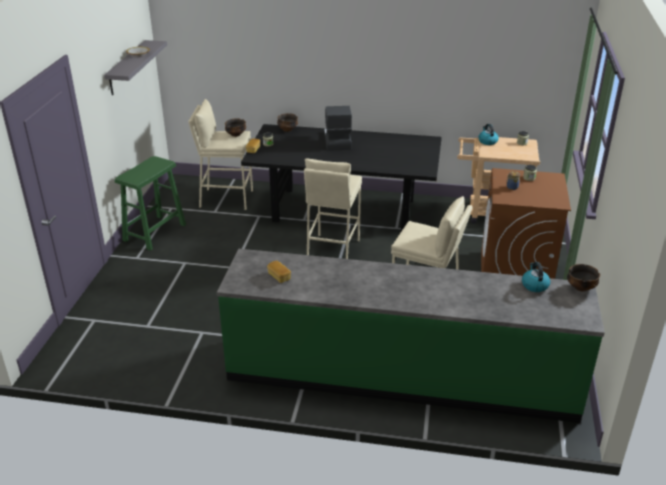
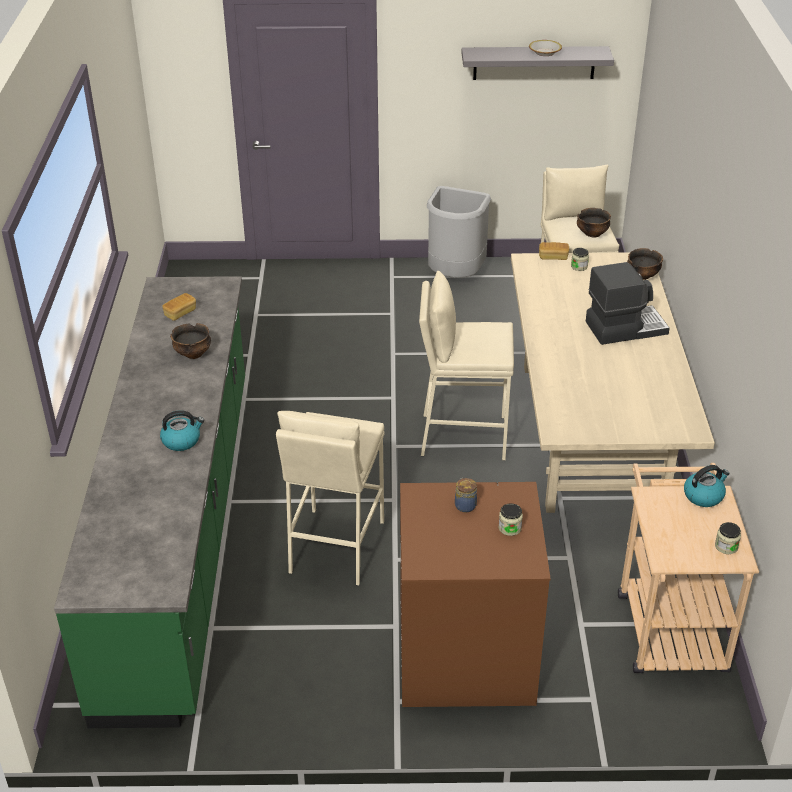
camera: 80 degrees right, 5 degrees up
green stool [114,156,186,251] -> grey trash can [427,186,491,278]
black dining table [241,124,442,231] -> beige dining table [511,252,715,513]
kettle [522,262,550,292] -> kettle moved to [160,410,204,451]
bowl [567,264,601,292] -> bowl moved to [170,323,211,359]

